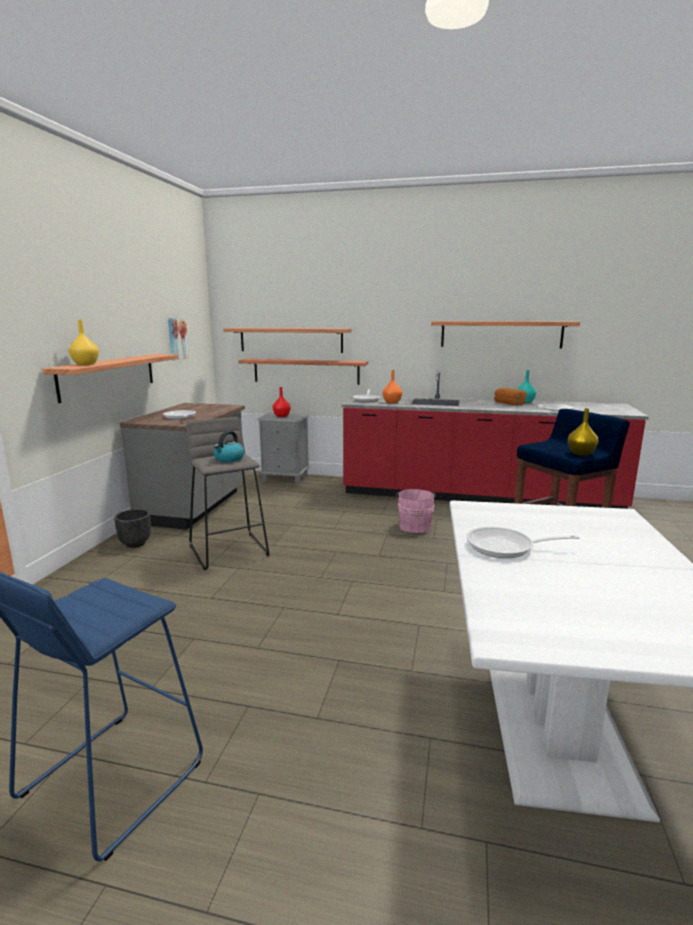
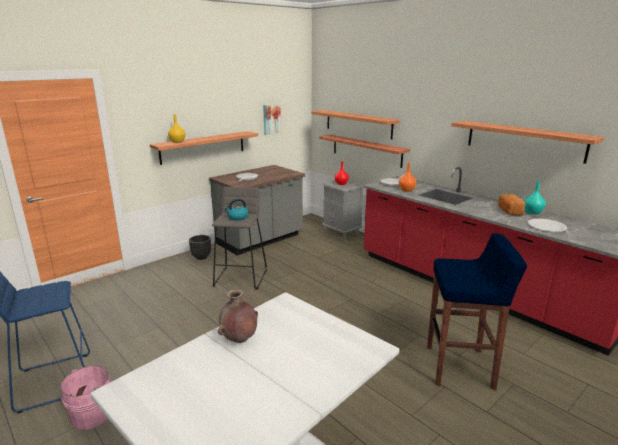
camera: 35 degrees right, 5 degrees up
pink bucket [396,489,436,533] -> pink bucket moved to [60,365,111,430]
frying pan [467,527,580,558] -> brown vase [218,290,258,343]
yellow vase [568,408,598,456] -> none

